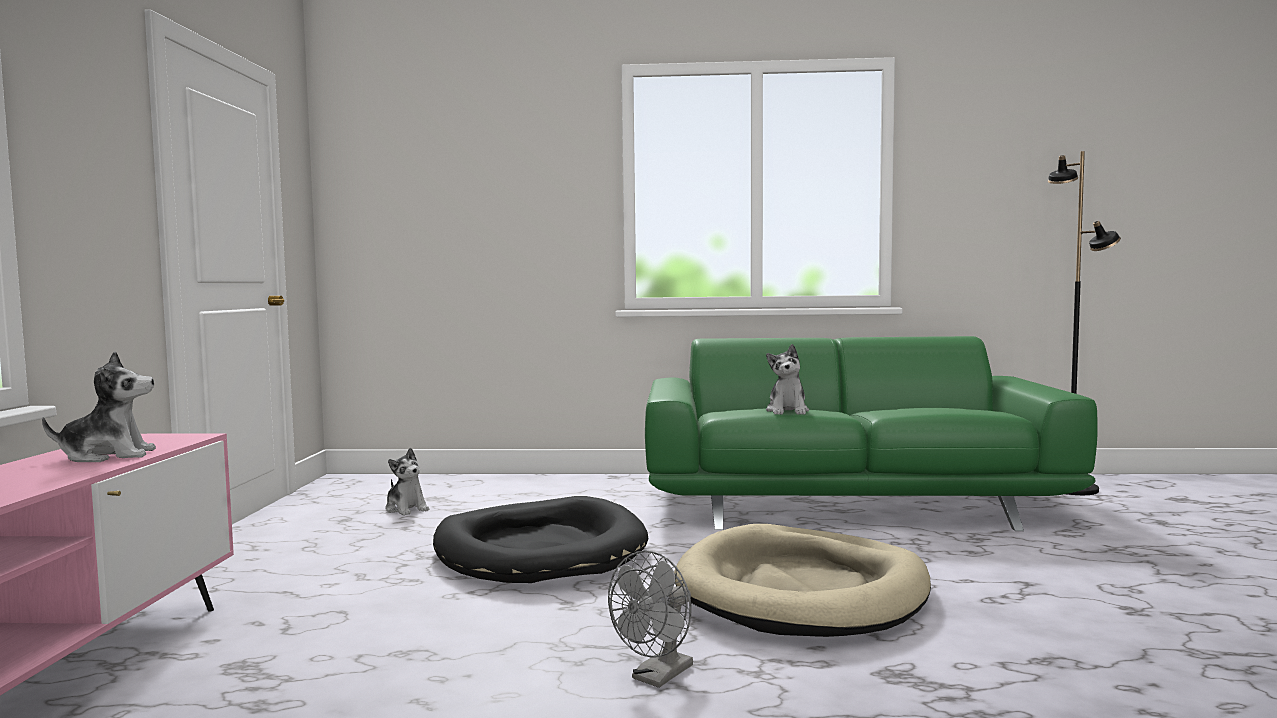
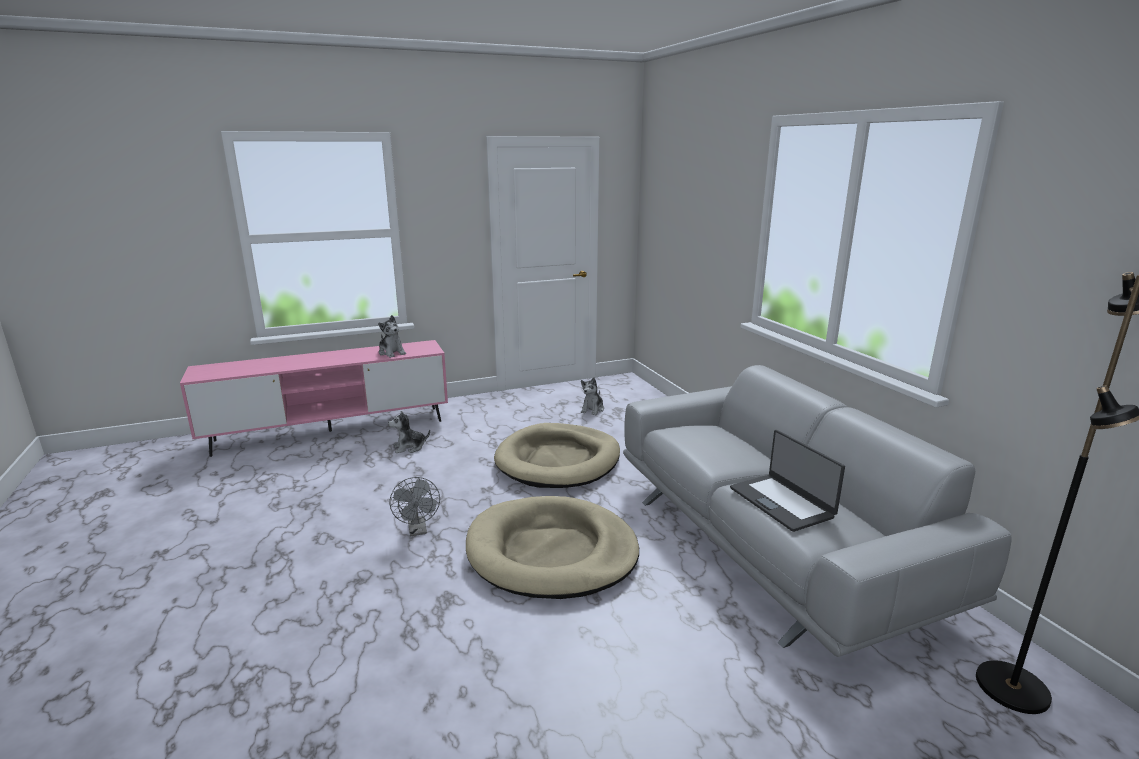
camera: 65 degrees right, 15 degrees up
black dog bed [433,496,649,583] -> beige dog bed [494,423,620,488]
grey fan [608,551,693,688] -> grey fan turned 120 degrees counterclockwise [390,477,440,536]
green sofa [645,336,1098,531] -> grey sofa [623,365,1012,657]
plush toy [766,344,809,415] -> plush toy moved to [388,411,430,453]
none -> laptop [730,430,845,532]

